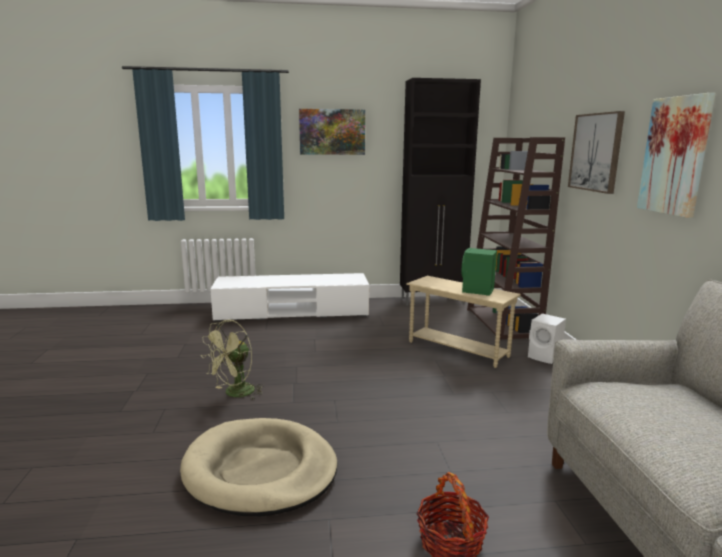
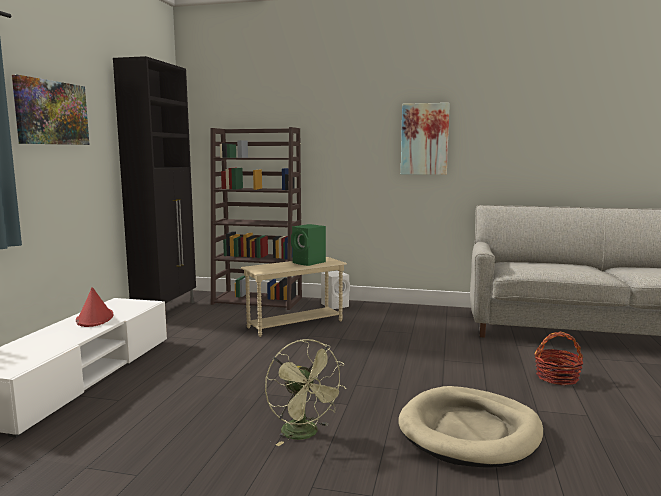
camera: 70 degrees left, 5 degrees down
picture [568,111,625,194] -> none
none -> red hat [76,287,113,327]

